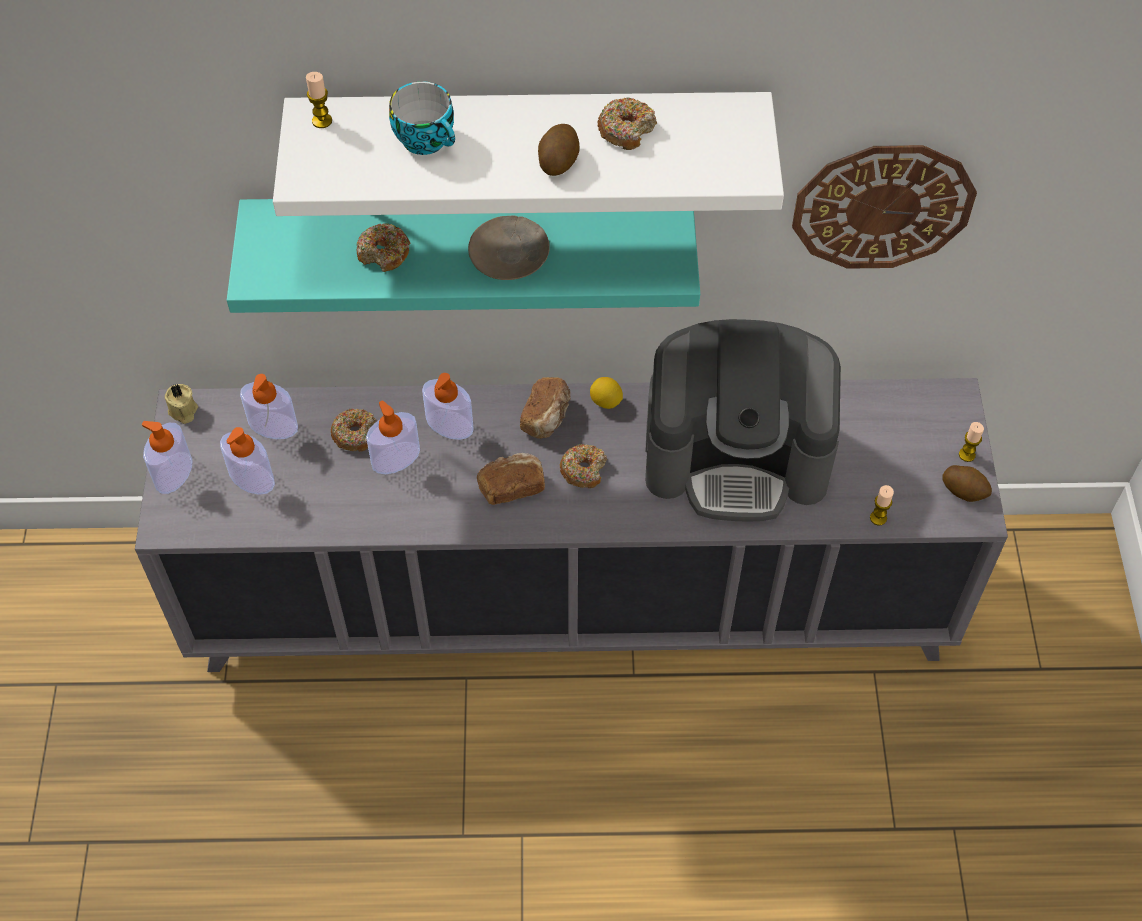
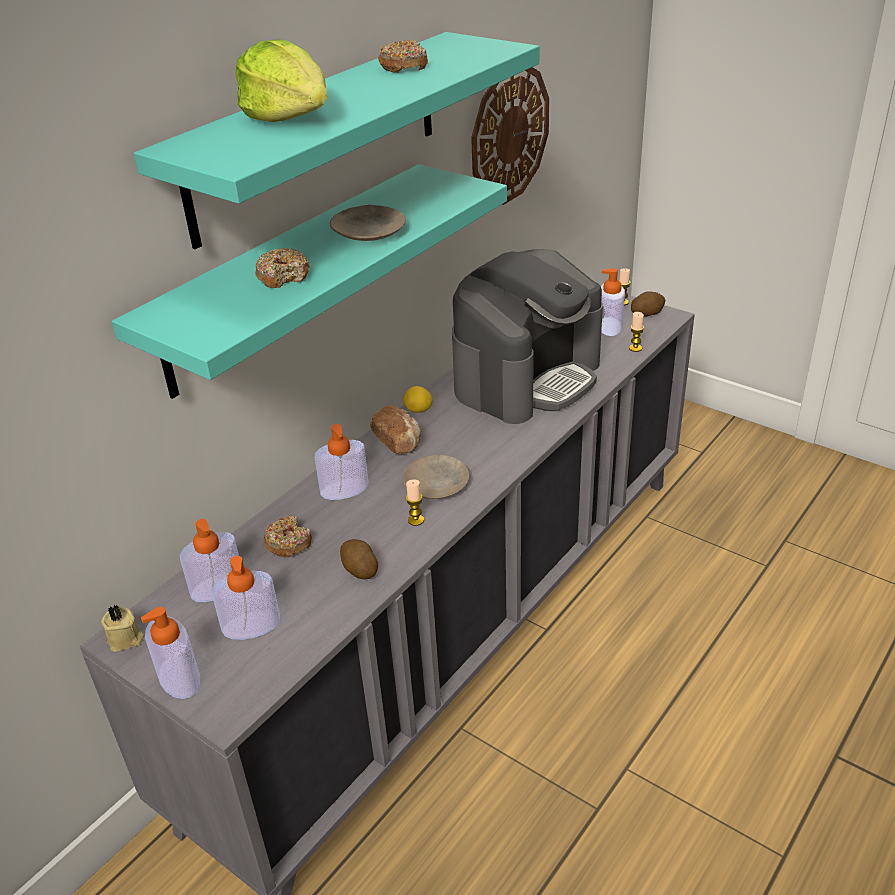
camera: 50 degrees left, 20 degrees down
white shelf [273,92,784,216] -> turquoise shelf [134,32,540,249]
candle [306,72,332,128] -> candle moved to [406,479,424,526]
soap dispenser [366,400,420,474] -> soap dispenser moved to [601,268,625,336]
cup [389,81,455,155] -> lettuce [236,39,328,122]
bread [477,453,545,505] -> beige plate [403,455,469,499]
potato [538,124,580,176] -> potato moved to [340,539,378,579]
donut [560,444,607,488] -> none

